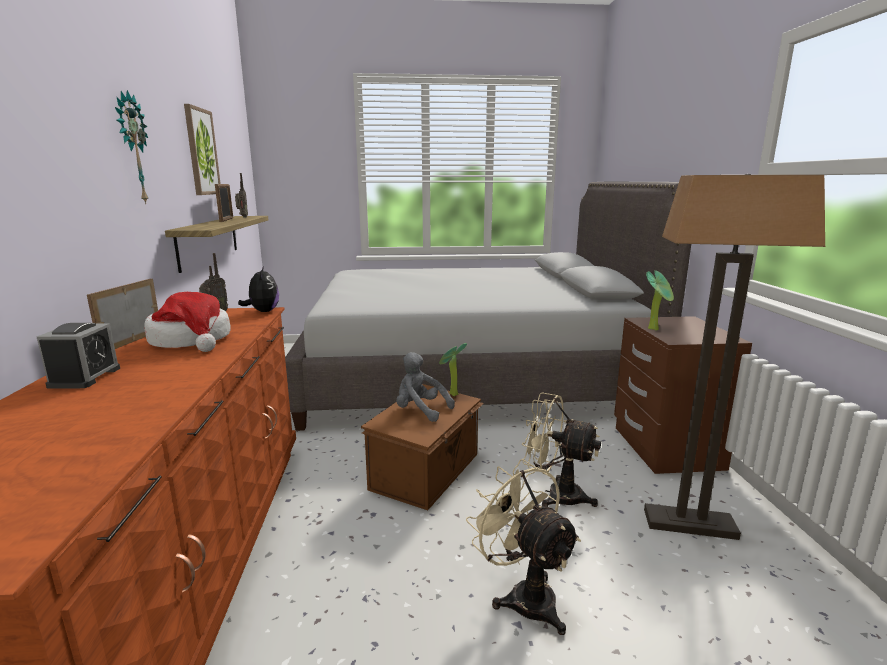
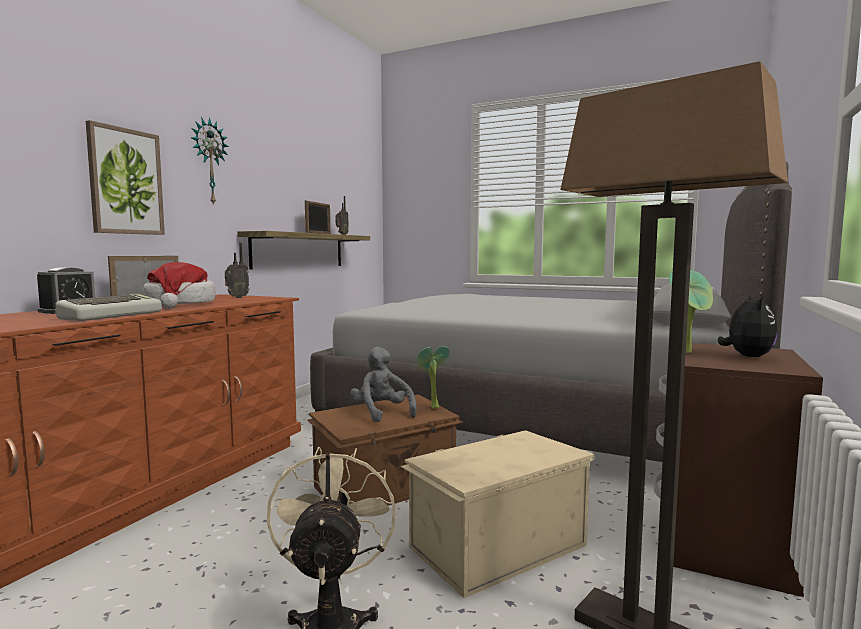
camera: 30 degrees right, 10 degrees down
picture [184,104,221,195] -> picture moved to [86,120,165,235]
plush toy [238,266,279,312] -> plush toy moved to [718,294,778,357]
beige fan [522,393,601,507] -> beige storage box [400,430,594,598]
none -> keyboard [55,294,162,321]

